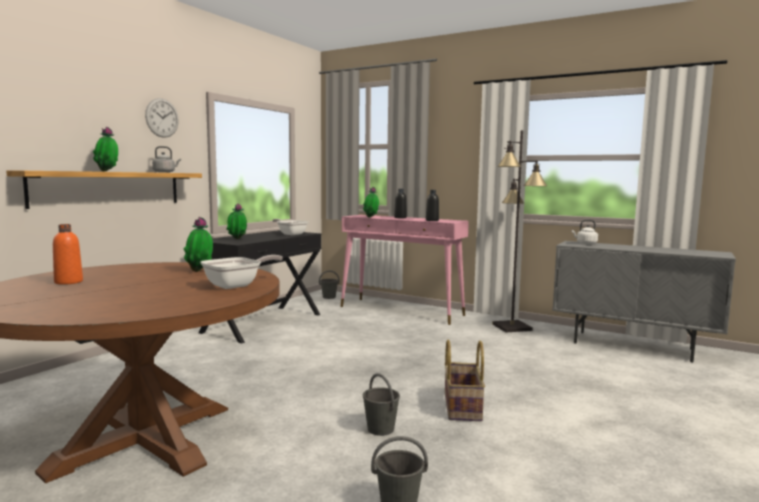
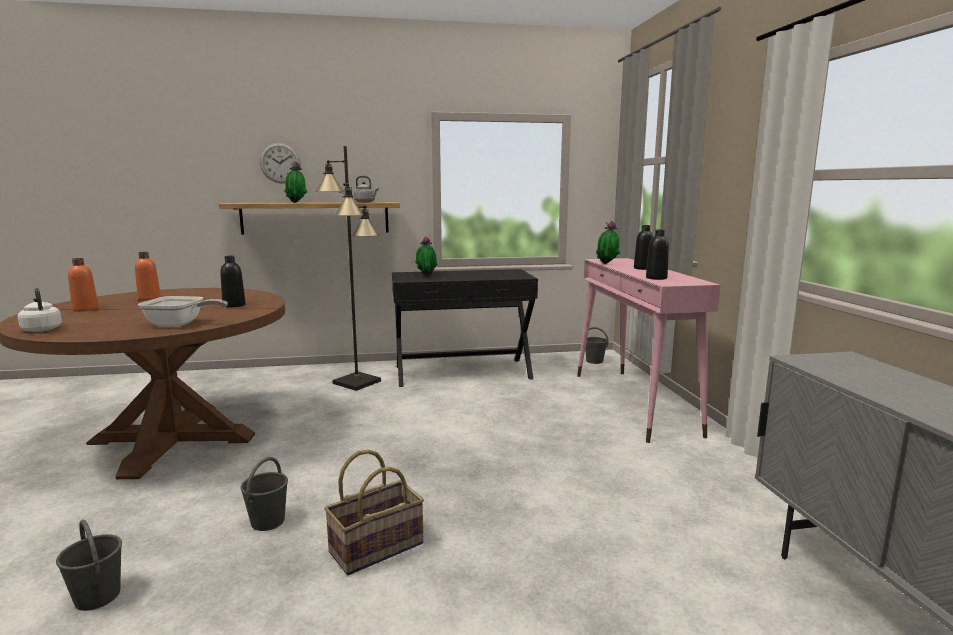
camera: 50 degrees right, 5 degrees up
wall clock [145,98,179,138] -> wall clock moved to [260,143,301,183]
potted plant [184,217,213,272] -> black bottle [220,256,246,307]
frying pan [272,219,308,235] -> none
black floor lamp [493,130,547,332] -> black floor lamp moved to [316,146,381,391]
white kettle [572,219,598,244] -> white kettle moved to [18,288,62,332]
none -> orange bottle [68,258,99,312]

